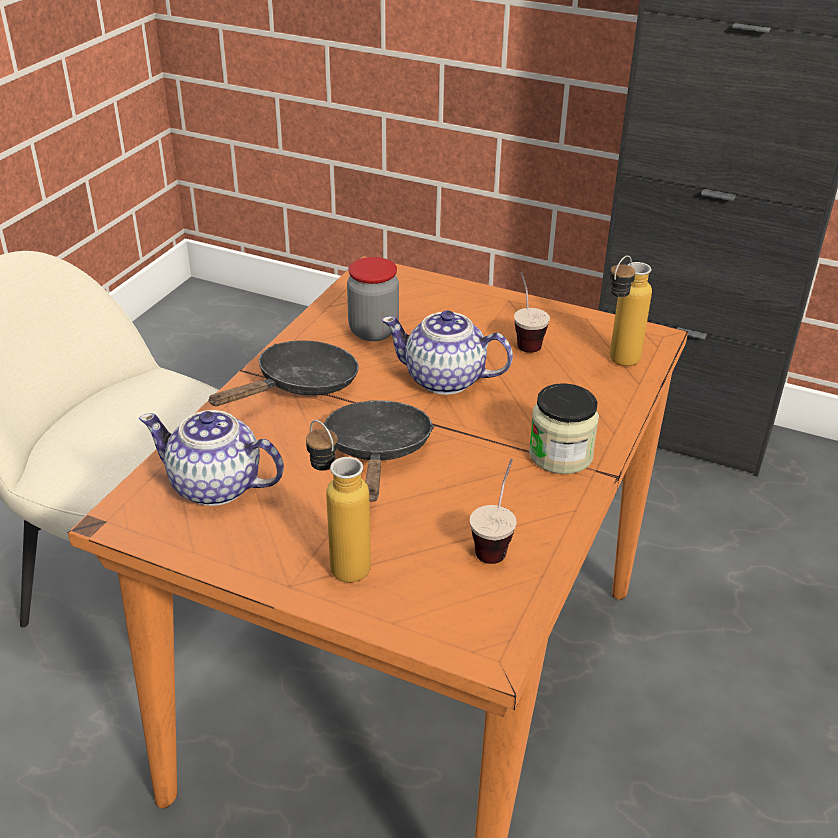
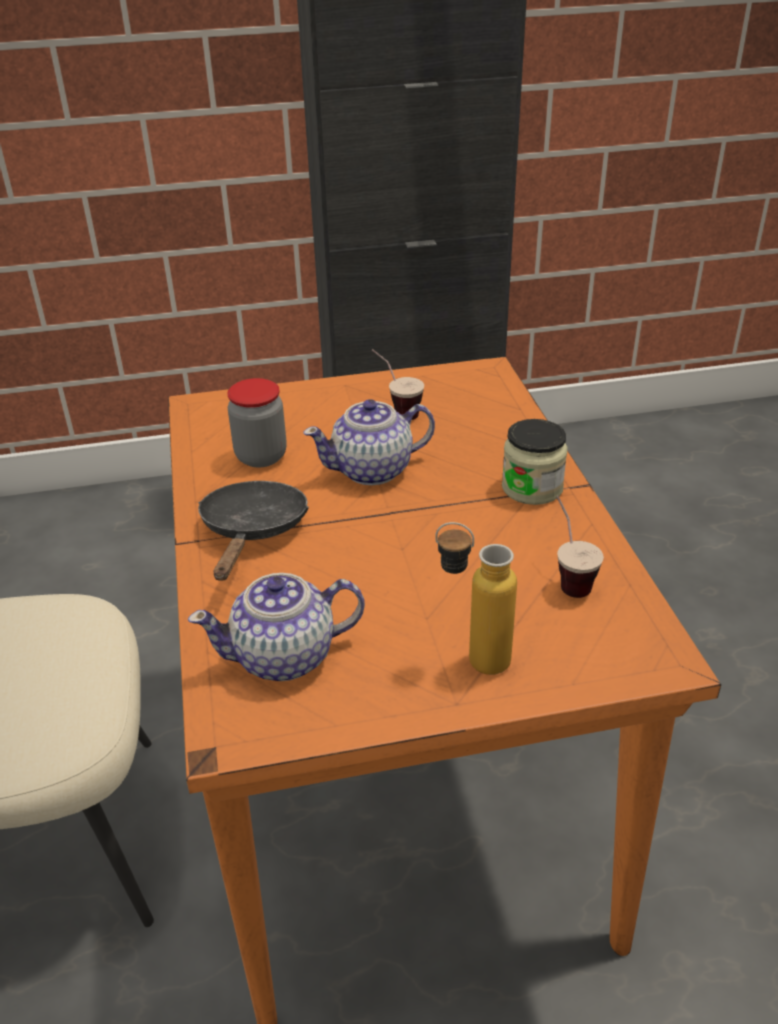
camera: 35 degrees left, 0 degrees up
black frying pan [323,400,434,502] -> none
bottle [610,255,652,366] -> none

